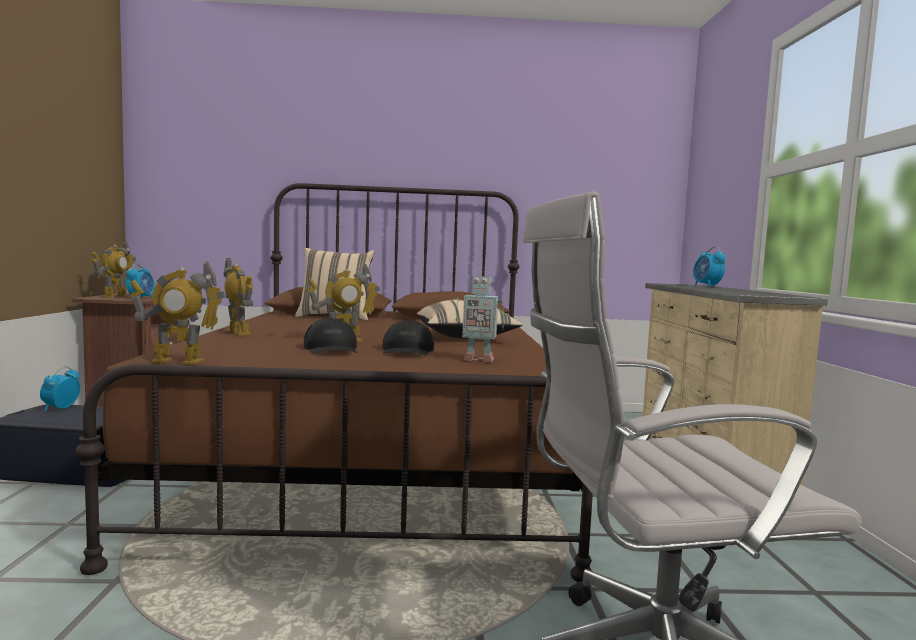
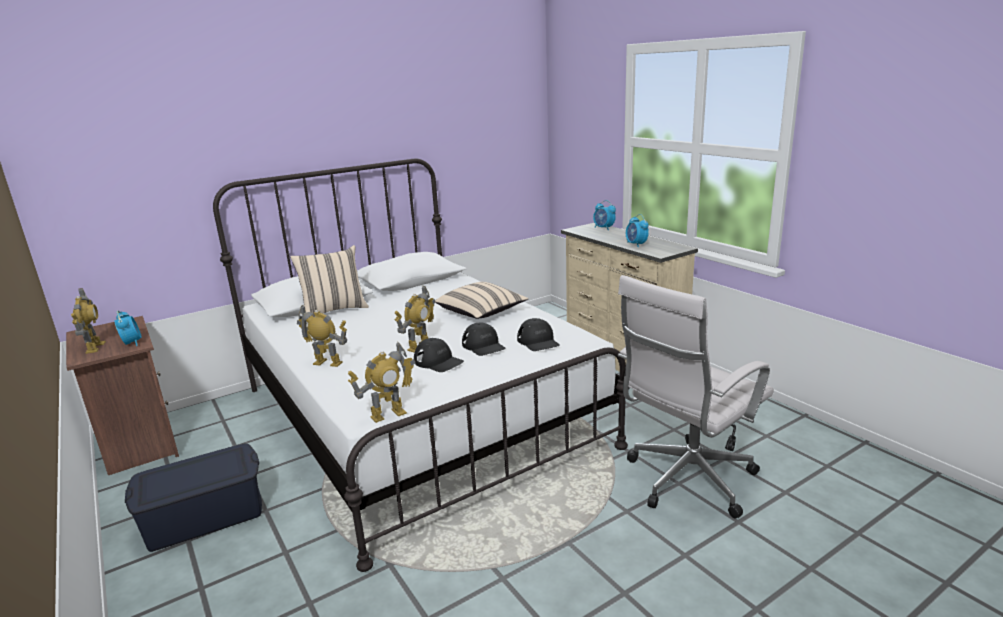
camera: 30 degrees left, 15 degrees up
alarm clock [40,366,80,411] -> alarm clock moved to [626,214,649,247]
brown bed [75,183,593,582] -> white bed [213,159,630,572]
toy robot [456,276,504,363] -> black cap [517,318,560,351]

